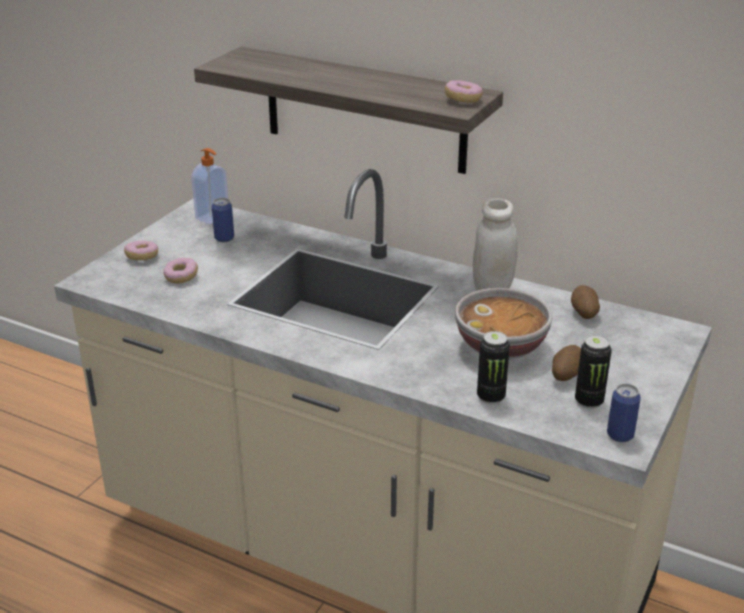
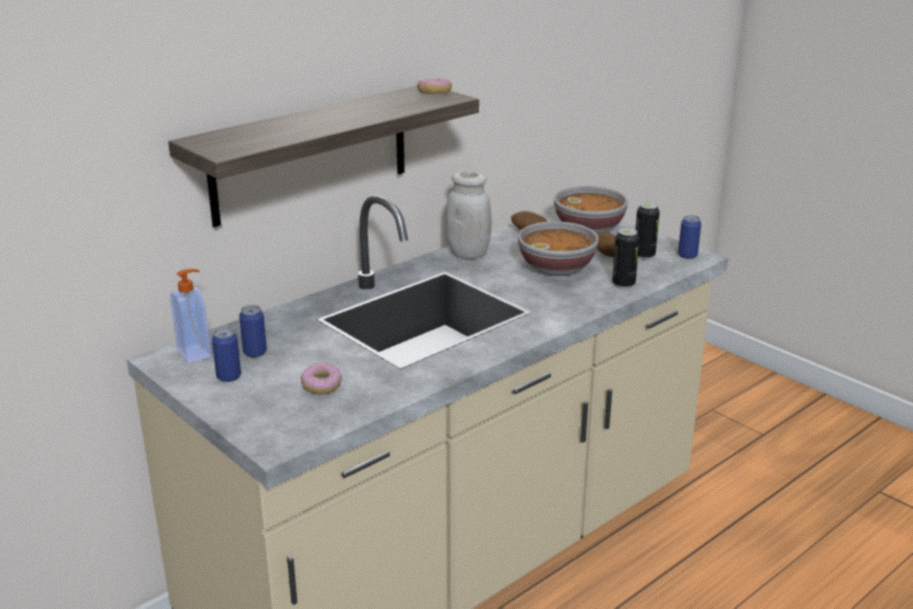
camera: 70 degrees left, 5 degrees down
donut [124,240,158,260] -> none
none -> can [212,327,241,382]
none -> bowl [554,186,628,234]

